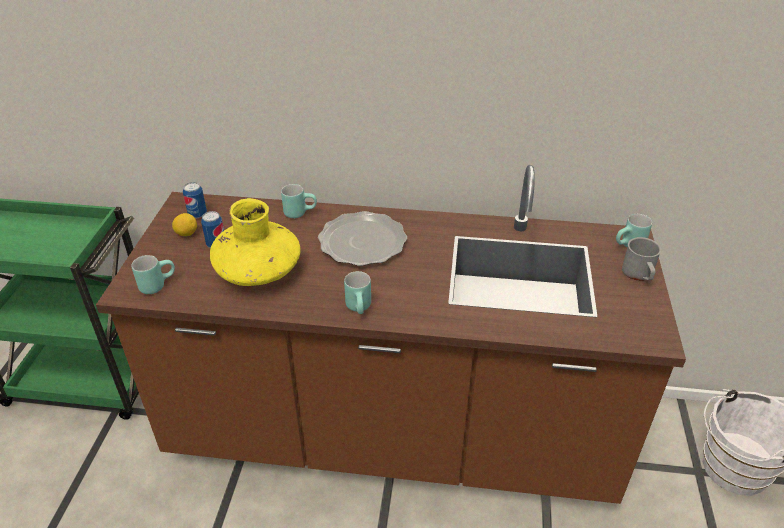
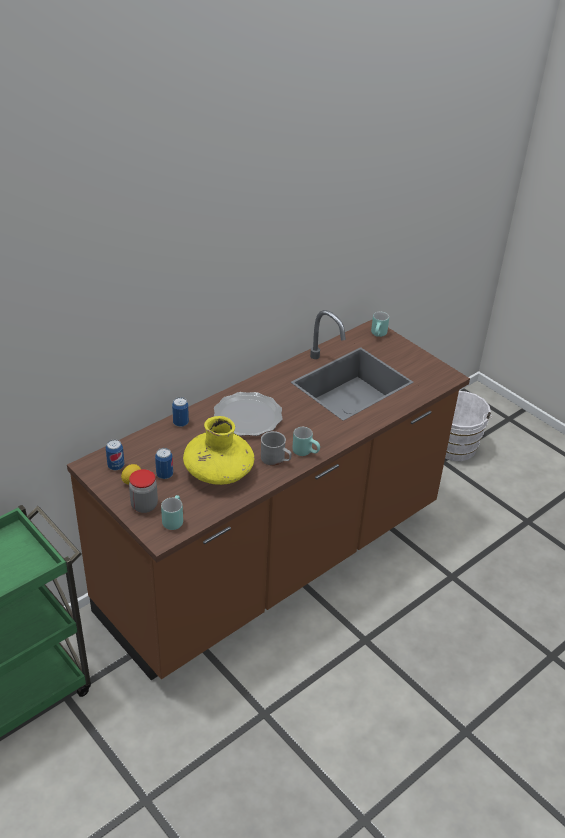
camera: 50 degrees left, 0 degrees up
turquoise mug [281,184,317,218] -> can [172,397,189,427]
grey mug [622,237,661,281] -> grey mug moved to [261,431,292,466]
none -> jar [129,469,158,513]

